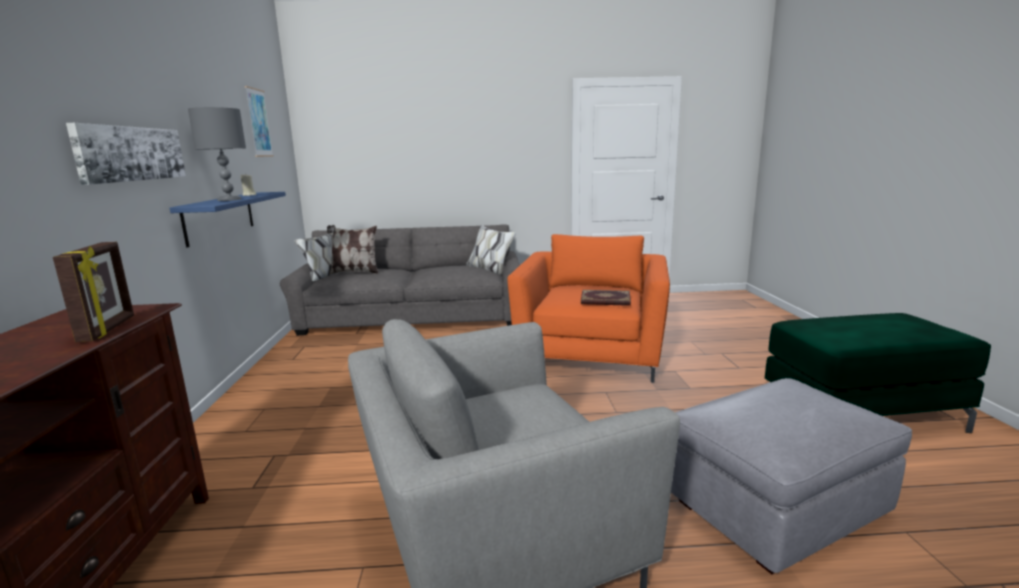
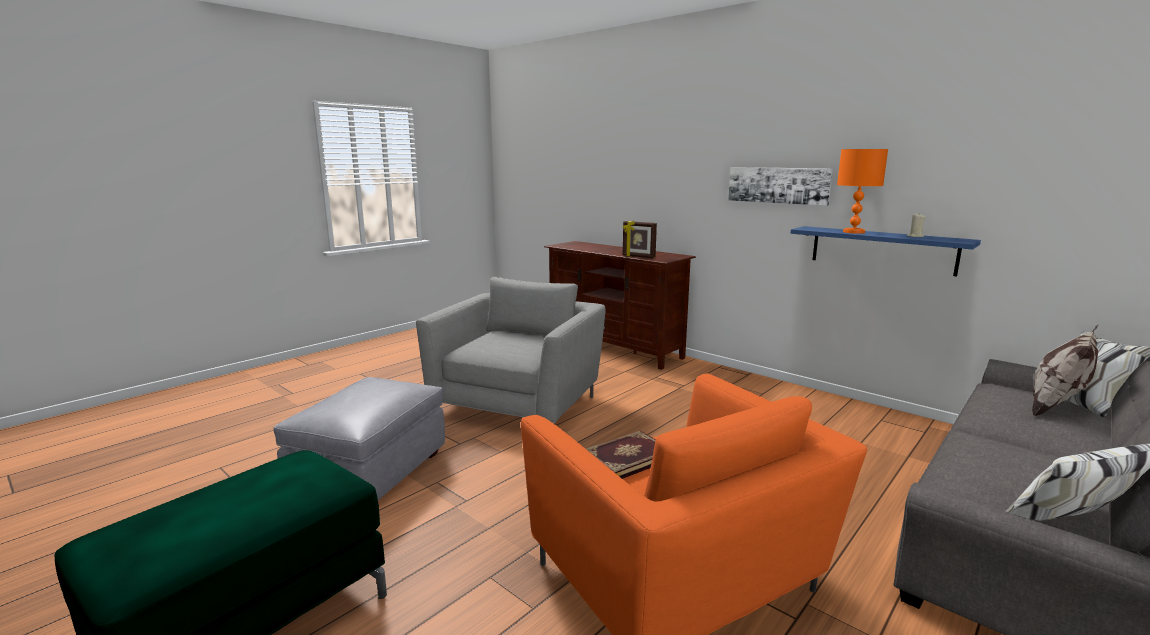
camera: 135 degrees right, 0 degrees up
grey table lamp [188,107,246,201] -> orange table lamp [837,149,888,234]
picture [245,86,274,157] -> none

